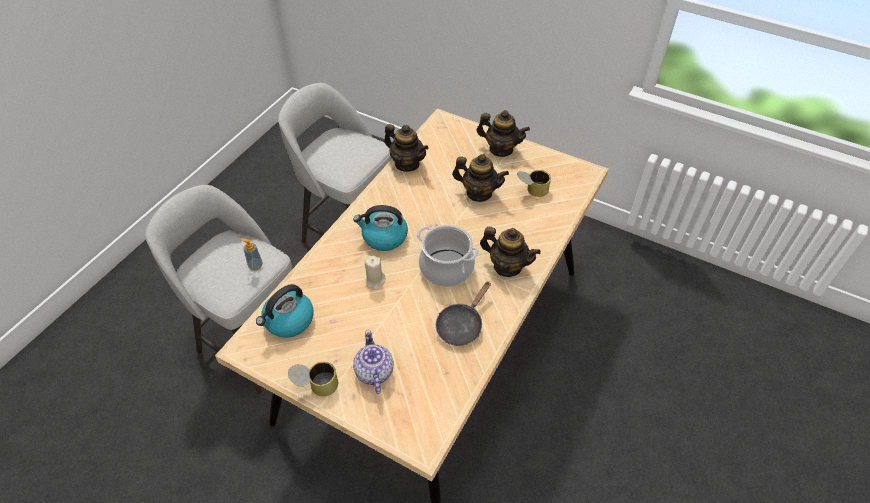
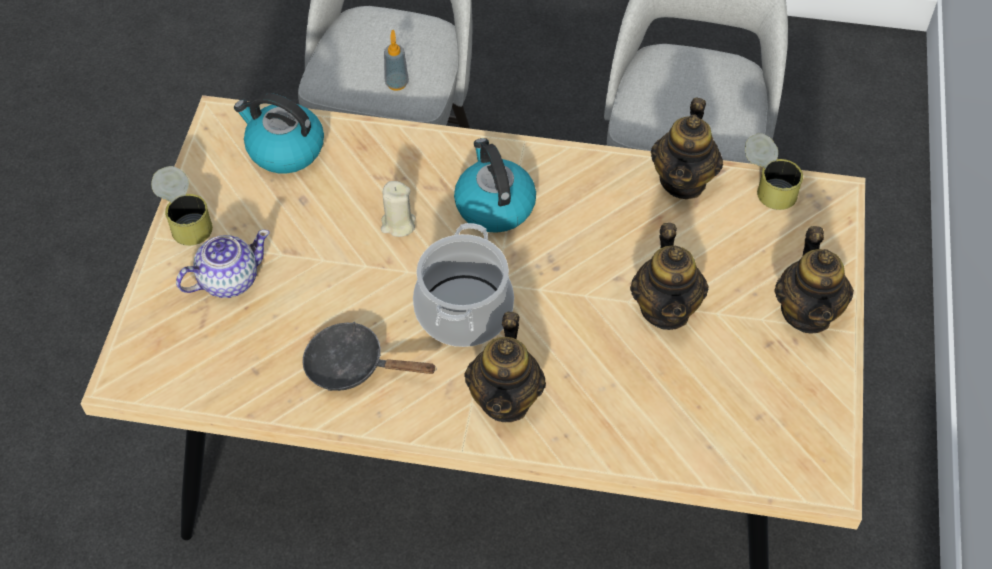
camera: 70 degrees right, 5 degrees up
can [517,170,551,197] -> can moved to [745,133,803,210]

